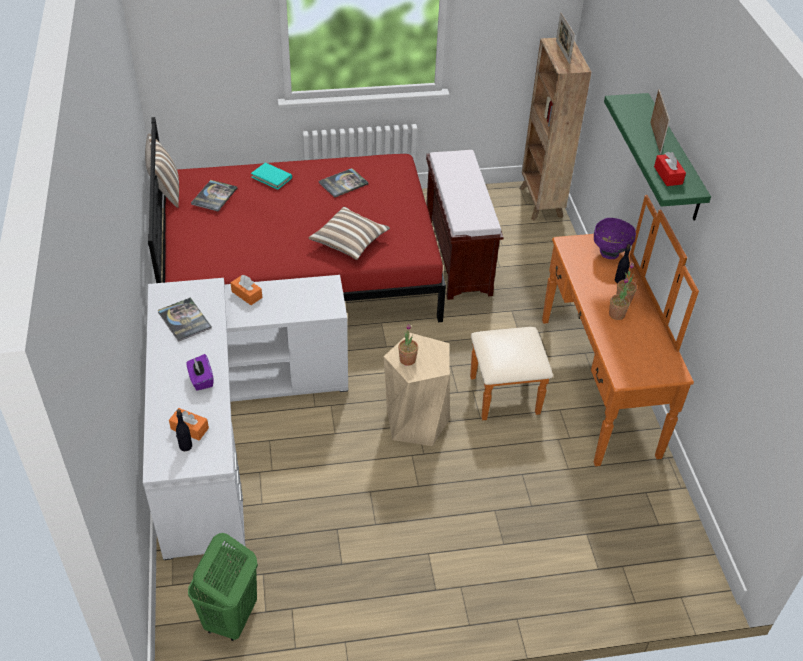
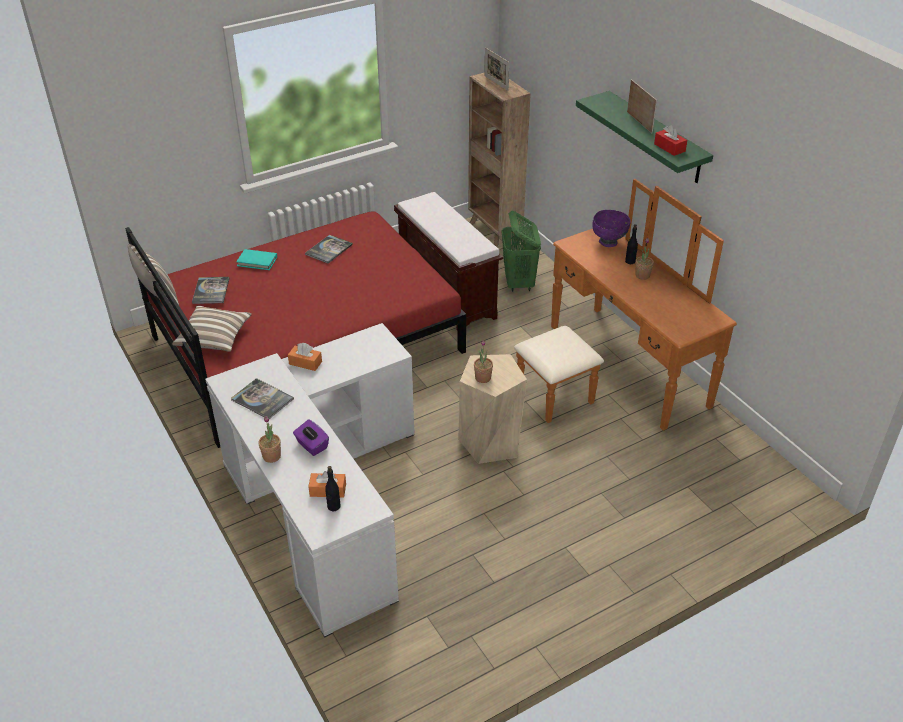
camera: 20 degrees left, 5 degrees down
green laundry basket [188,533,258,641] -> green laundry basket moved to [501,211,541,292]
pillow [309,207,390,260] -> pillow moved to [172,306,252,352]
potted plant [609,278,630,320] -> potted plant moved to [258,416,281,463]

